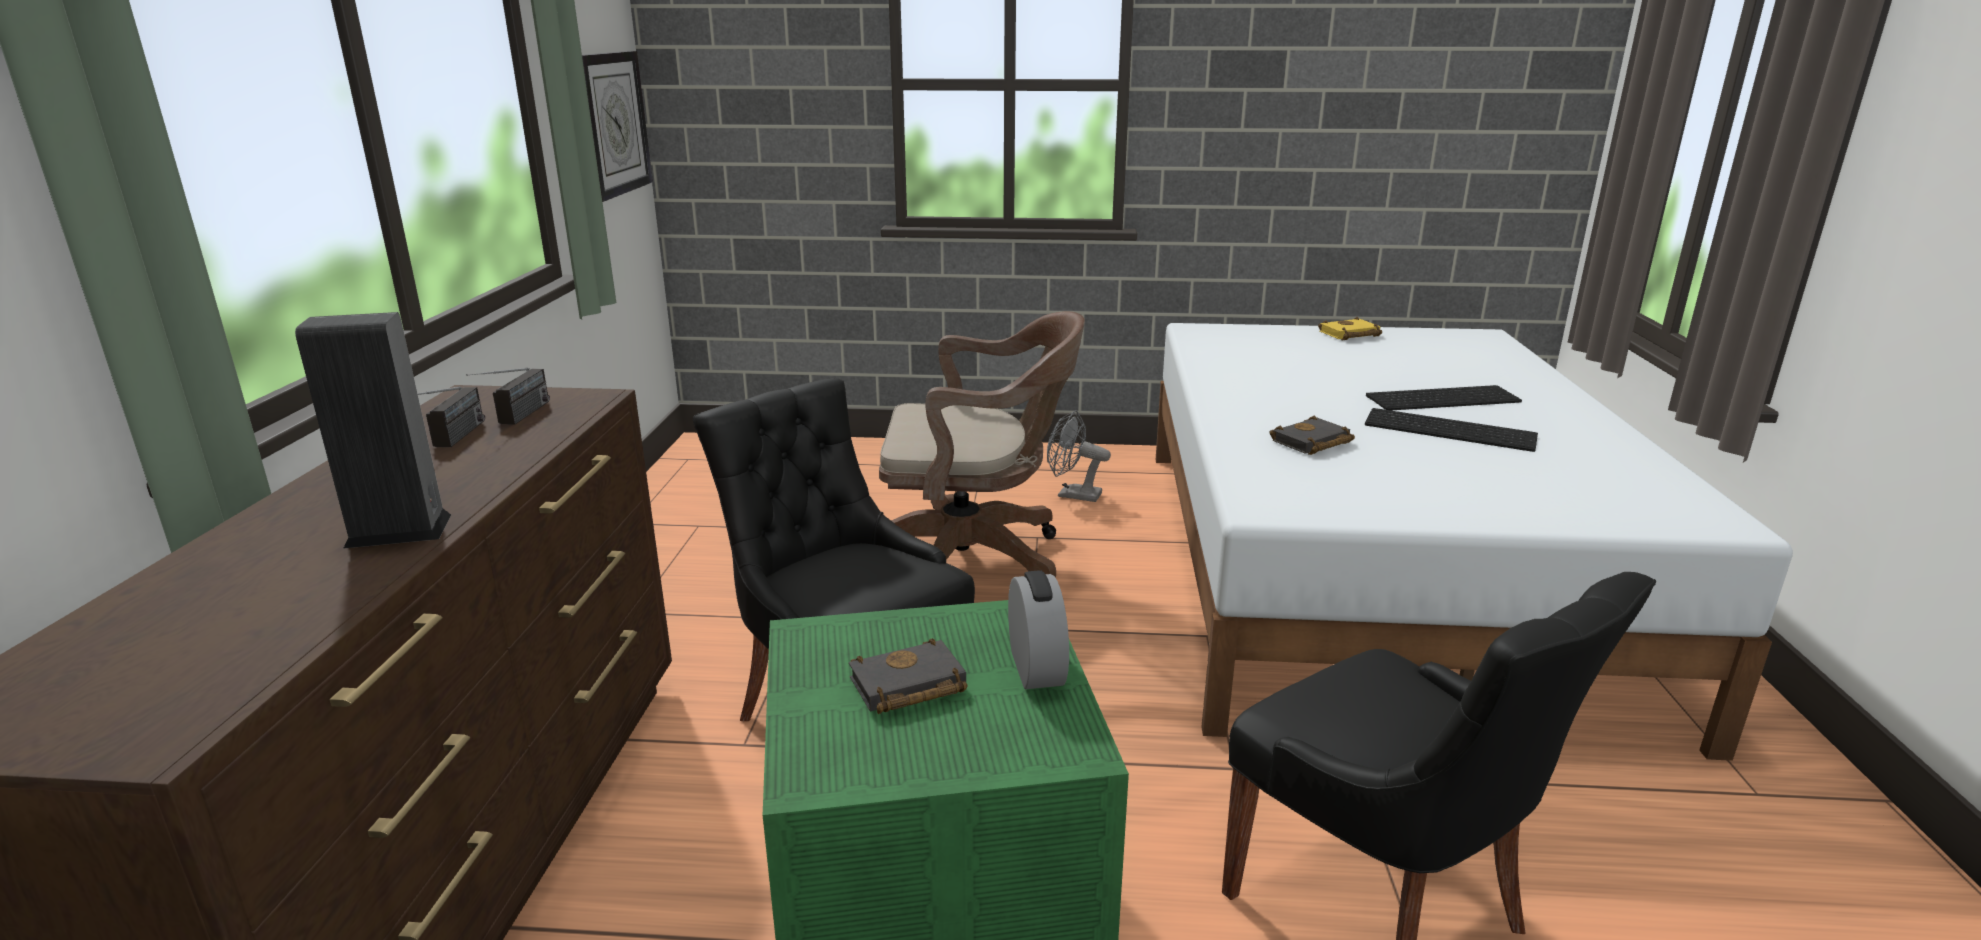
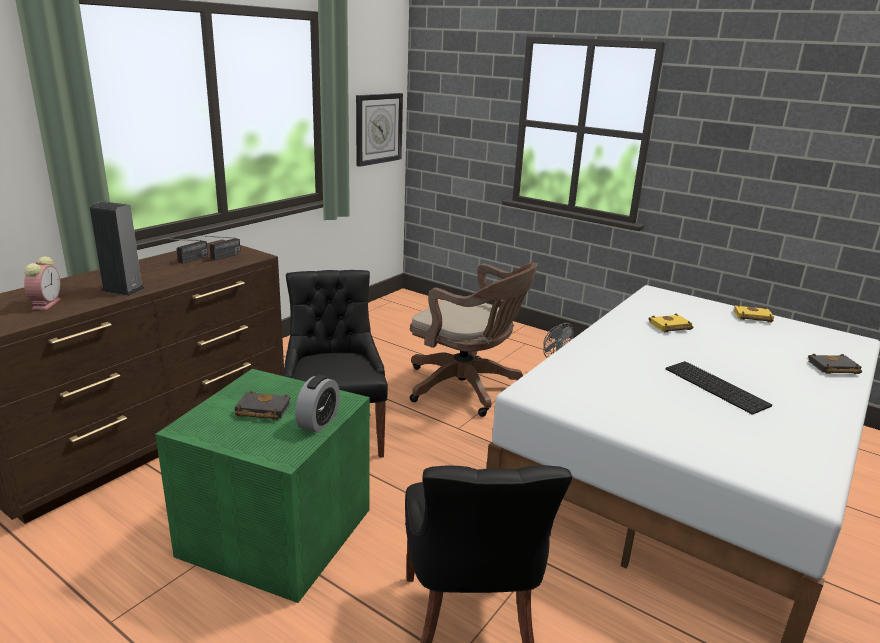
camera: 30 degrees right, 0 degrees up
black book [1269,416,1355,455] -> black book moved to [808,354,862,374]
keyboard [1366,385,1522,410] -> none
none -> alarm clock [24,257,61,310]
none -> yellow book [649,313,693,332]

